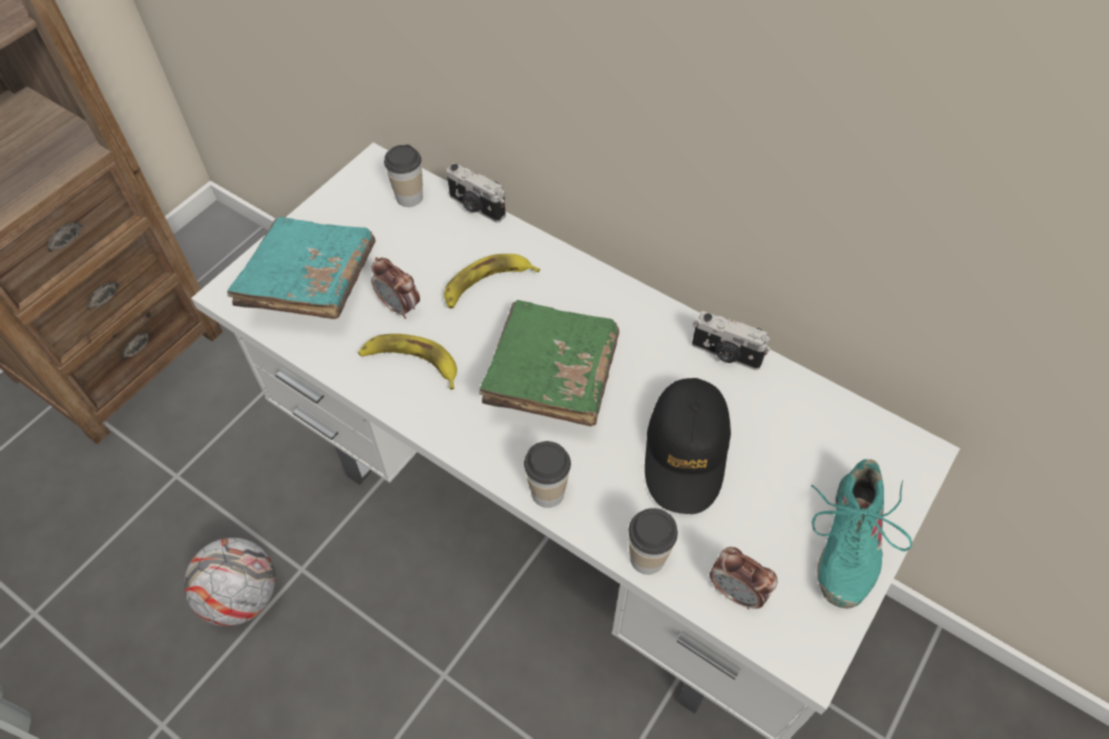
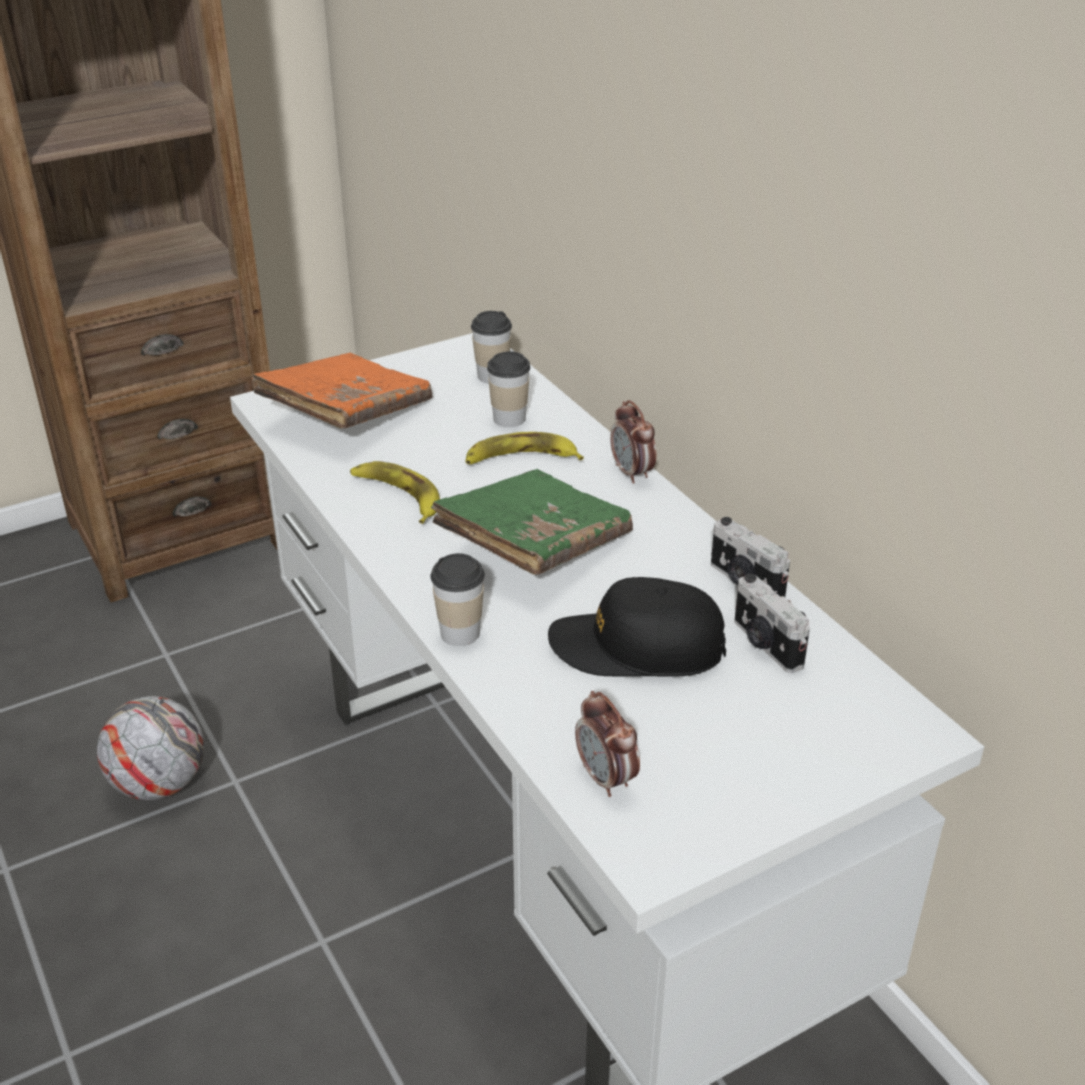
camera: 25 degrees right, 20 degrees down
turquoise book [227,217,376,319] -> orange book [252,353,433,429]
alarm clock [371,257,420,319] -> alarm clock moved to [610,400,656,484]
camera [446,163,506,223] -> camera moved to [734,574,810,673]
cup [629,508,678,575] -> cup moved to [487,351,530,427]
black cap [645,378,731,514] -> black cap turned 60 degrees clockwise [548,577,726,677]
turquoise shoe [811,459,912,609] -> none

